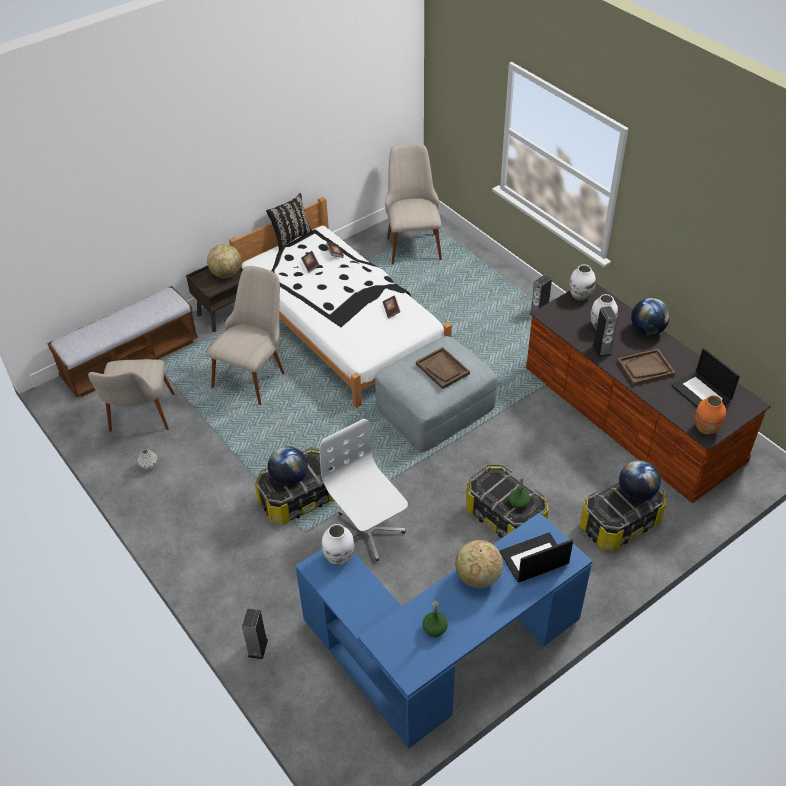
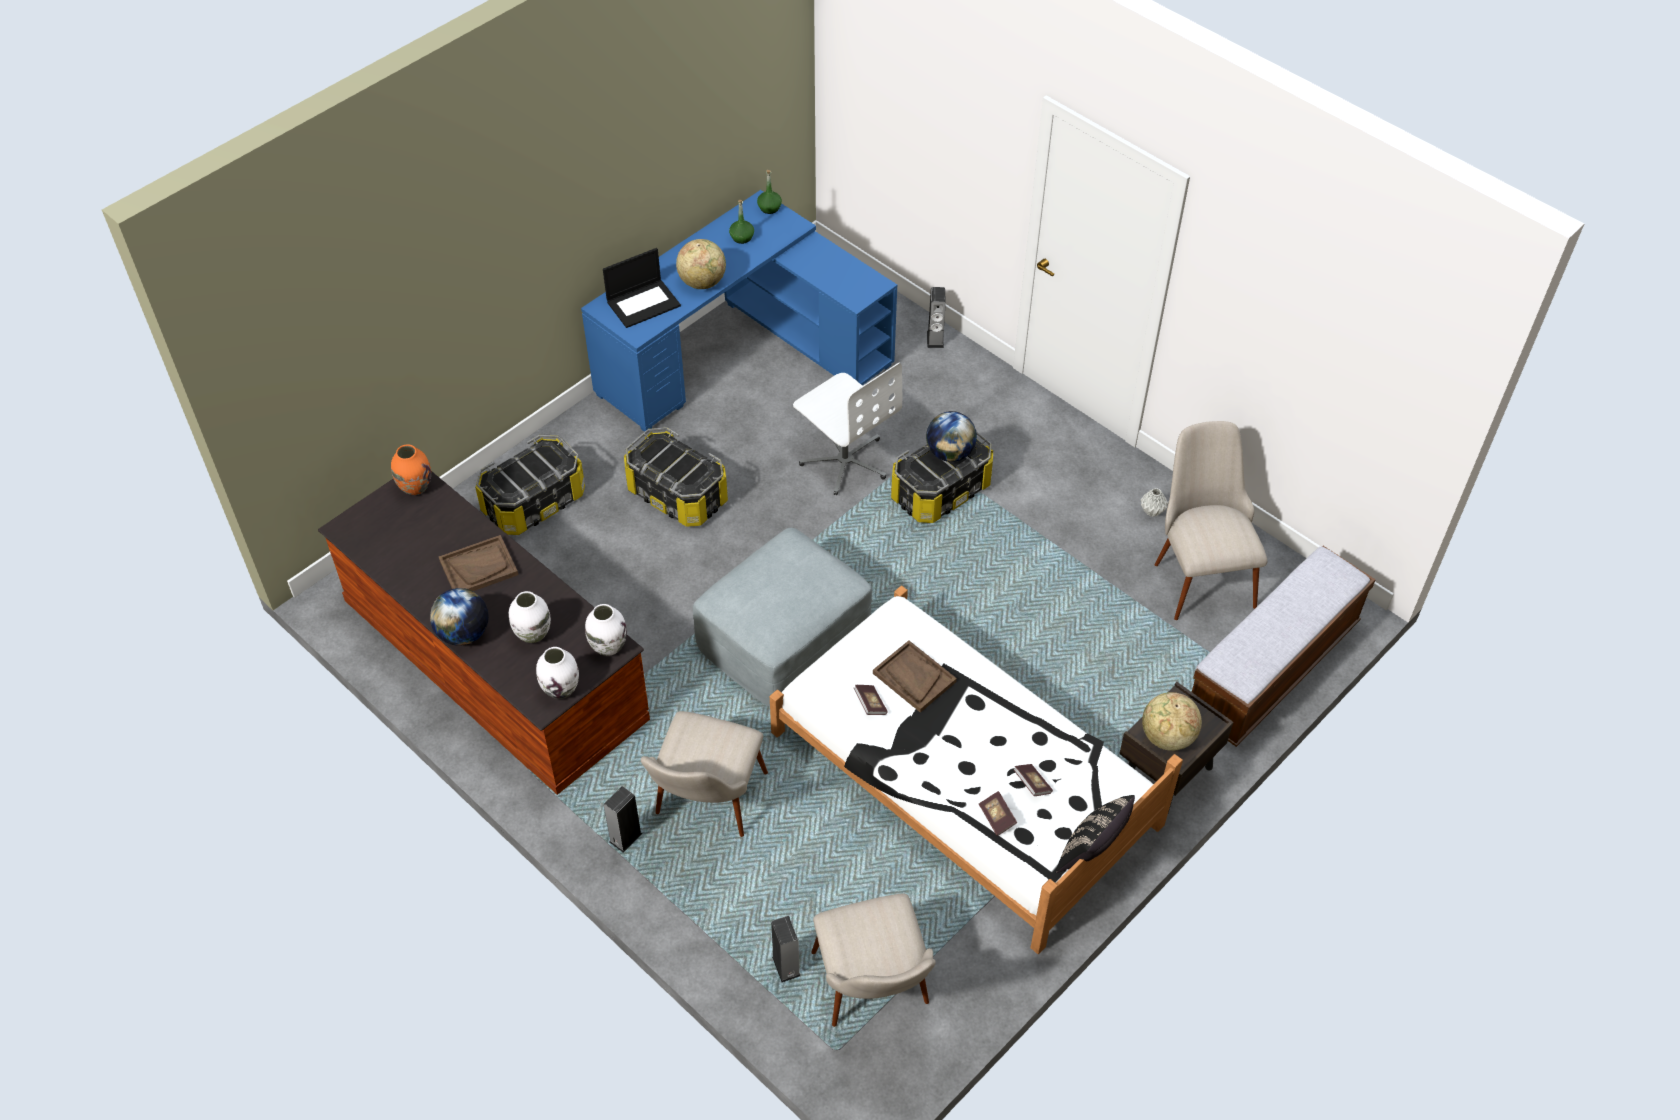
camera: 170 degrees right, 5 degrees up
beige chair [207,266,285,405] -> beige chair moved to [641,711,768,837]
white vase [322,524,354,565] -> white vase moved to [585,604,627,656]
brown tray [416,347,470,389] -> brown tray moved to [873,640,957,713]
green bottle [509,476,530,509] -> green bottle moved to [757,170,782,214]
speaker [592,306,617,358] -> speaker moved to [771,916,800,982]
globe [619,460,661,501] -> none
laptop [672,348,740,407] -> none

